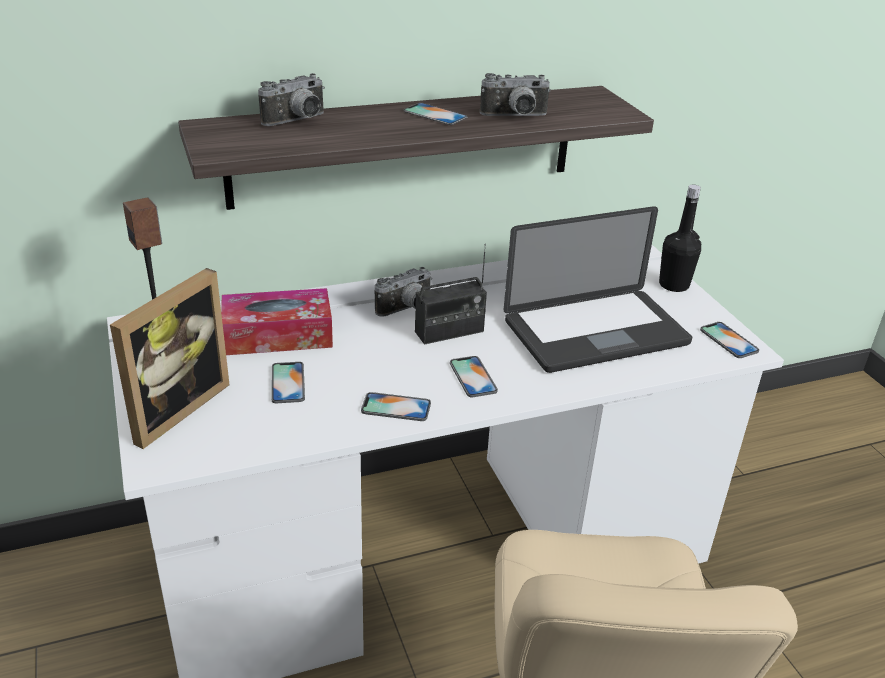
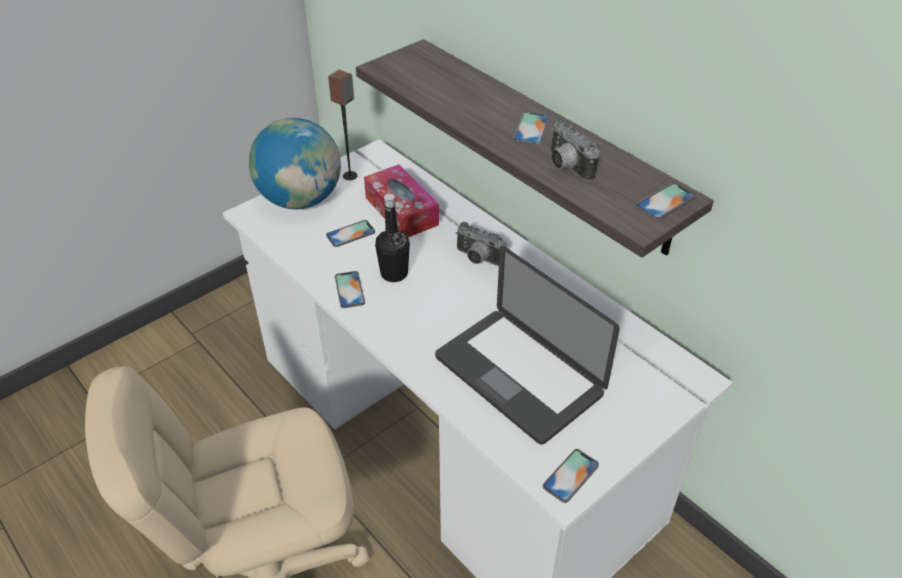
camera: 70 degrees right, 10 degrees up
picture frame [110,268,230,449] -> globe [249,118,341,209]
camera [258,73,325,126] -> none
radio [415,244,487,345] -> none
phone [450,356,498,397] -> phone moved to [636,183,696,220]
black bottle [659,185,701,292] -> black bottle moved to [375,194,410,282]

